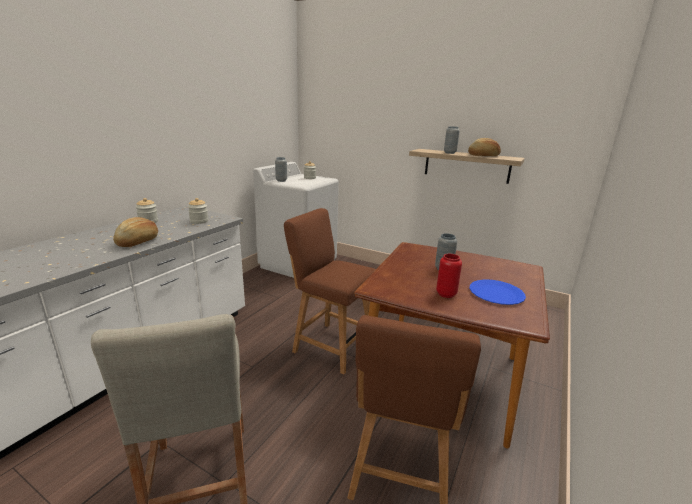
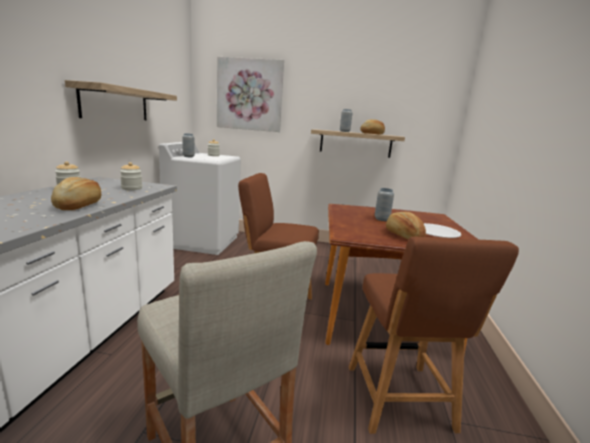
camera: 20 degrees left, 5 degrees down
red vase [436,254,462,298] -> bread [386,212,426,239]
blue plate [470,279,526,305] -> white plate [424,223,462,238]
none -> shelf [65,80,177,120]
none -> picture [217,57,284,132]

